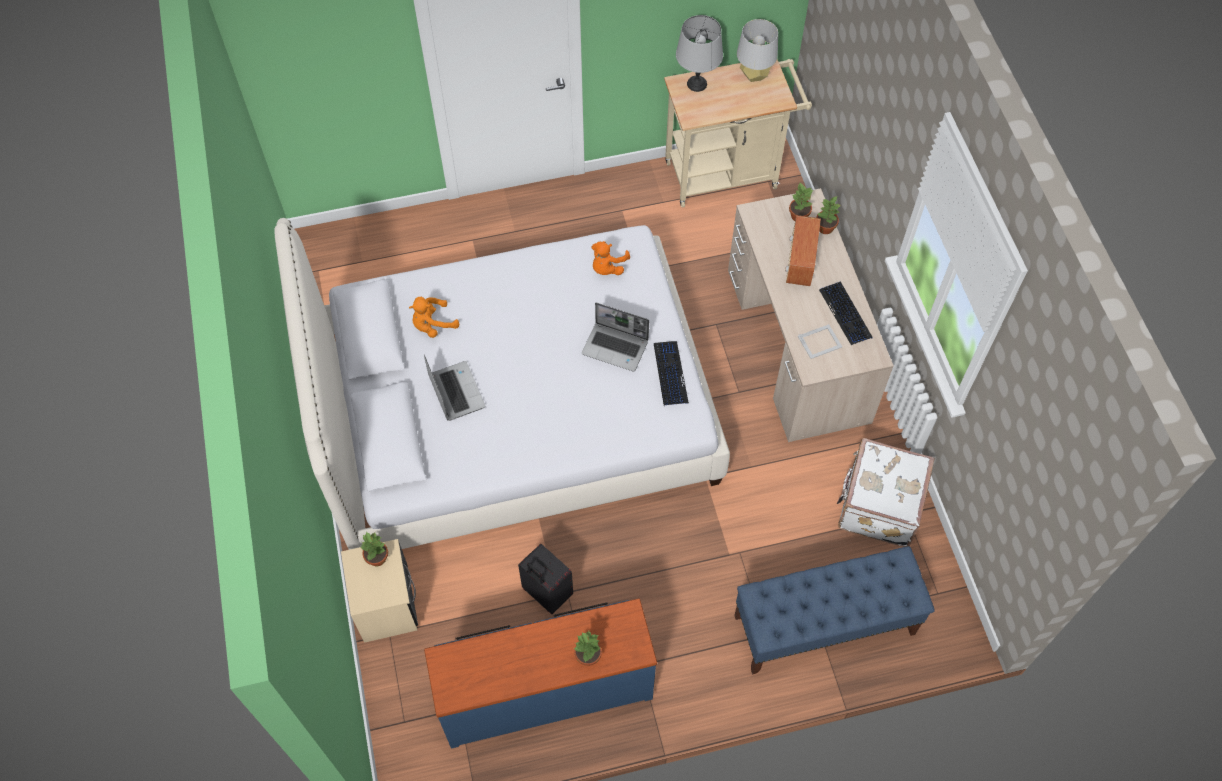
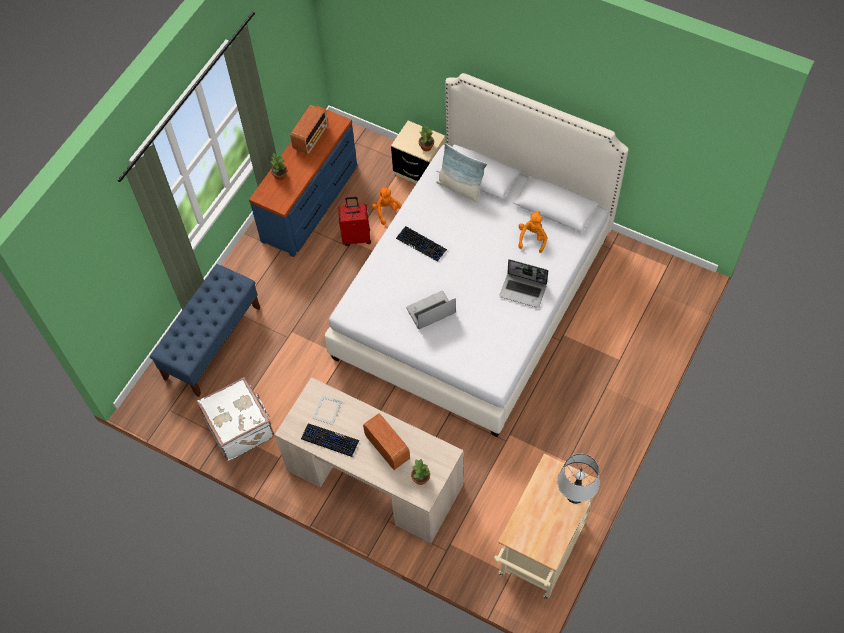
camera: 135 degrees right, 0 degrees up
laptop [424,355,485,421] -> laptop moved to [499,259,548,308]
black suitcase [518,544,573,614] -> red suitcase [338,197,371,246]
orange plush toy [591,241,630,275] -> orange plush toy moved to [372,186,402,225]
keyboard [654,341,689,407] -> keyboard moved to [396,226,447,262]
grey table lamp [737,19,778,82] -> none
potted plant [816,197,841,234] -> none
none -> radio [290,105,328,154]
none -> pillow [436,143,487,202]

